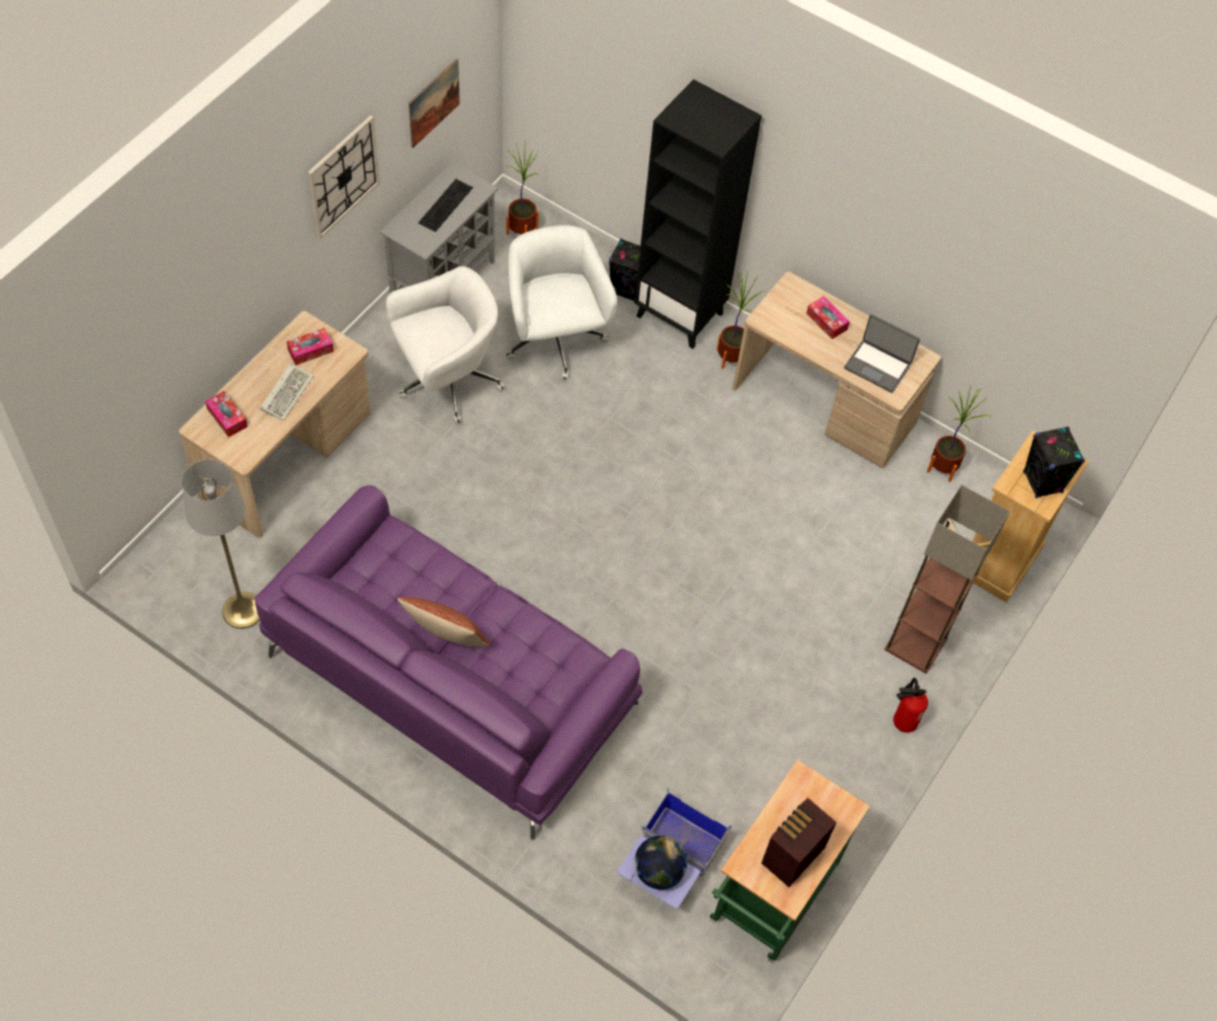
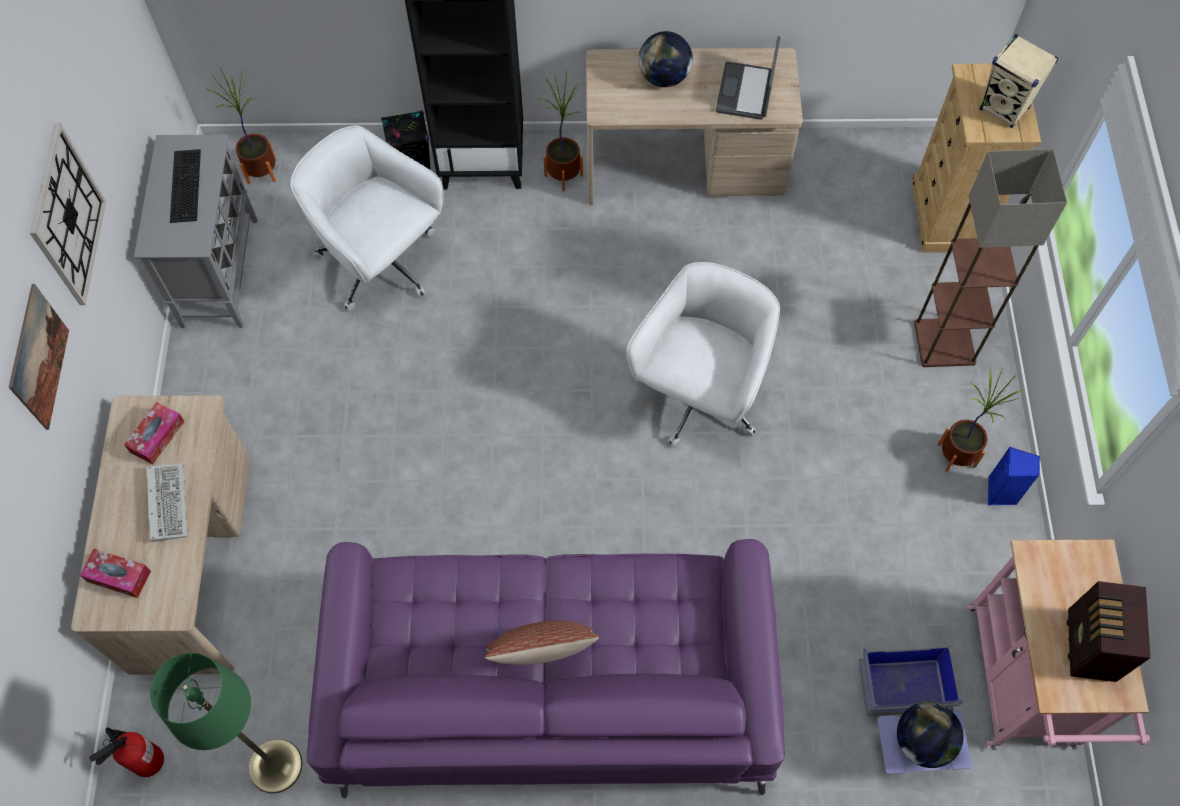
camera: 30 degrees left, 5 degrees up
grey floor lamp [182,459,260,629] -> green floor lamp [150,653,302,794]
white office chair [386,266,505,424] -> white office chair moved to [626,262,780,447]
picture [408,59,460,148] -> picture moved to [9,284,69,430]
green cart [710,760,870,962] -> pink cart [966,539,1150,751]
tissue box [806,296,850,339] -> globe [639,31,693,87]
laptop [844,314,920,393] -> laptop turned 105 degrees clockwise [716,36,780,120]
fire extinguisher [893,678,928,733] -> fire extinguisher moved to [89,727,164,777]
potted plant [927,386,990,482] -> potted plant moved to [937,368,1023,472]
black speaker [1023,426,1085,498] -> beige speaker [980,34,1058,128]
none -> blue speaker [987,447,1040,505]

